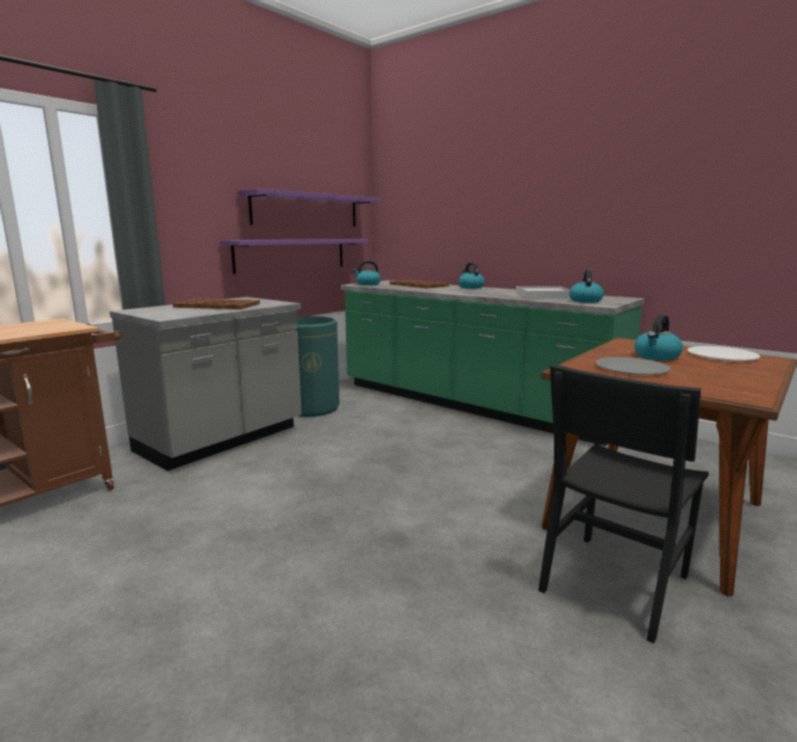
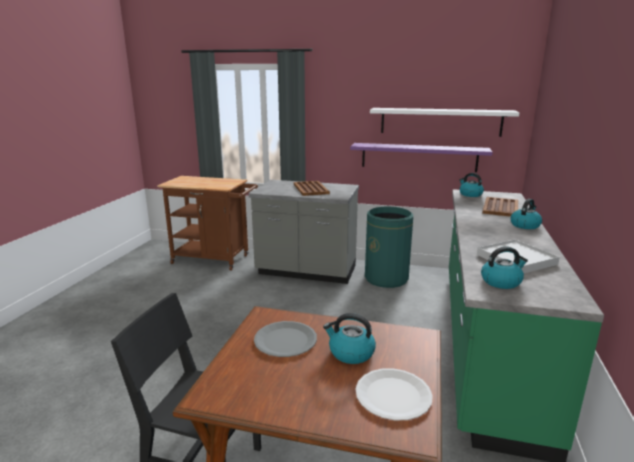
camera: 65 degrees right, 5 degrees up
purple shelf [237,188,381,227] -> white shelf [370,108,519,137]

